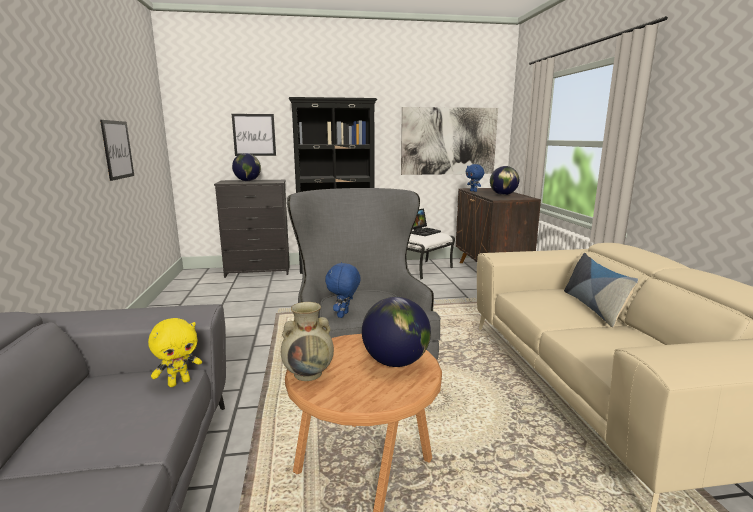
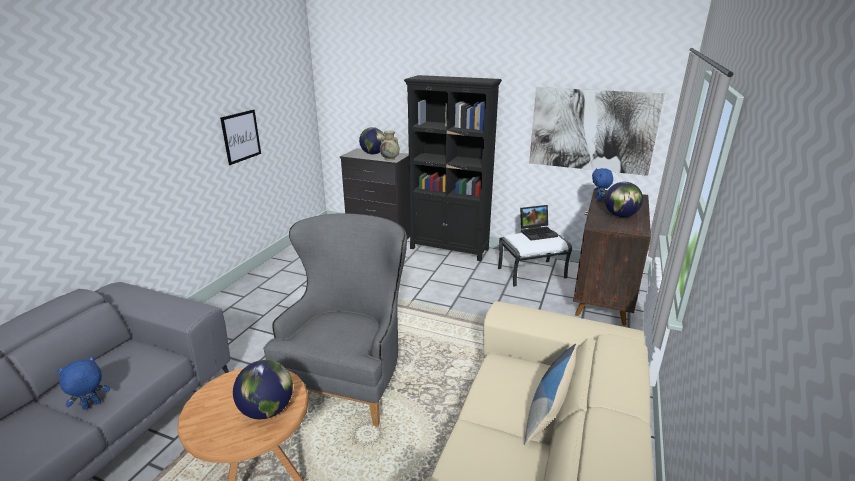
camera: 30 degrees right, 10 degrees up
yellow plush toy [148,318,202,387] -> none
picture [232,114,276,156] -> none
beige vase [281,302,334,381] -> beige vase moved to [380,131,400,161]
blue plush toy [325,262,361,318] -> blue plush toy moved to [57,356,110,410]

